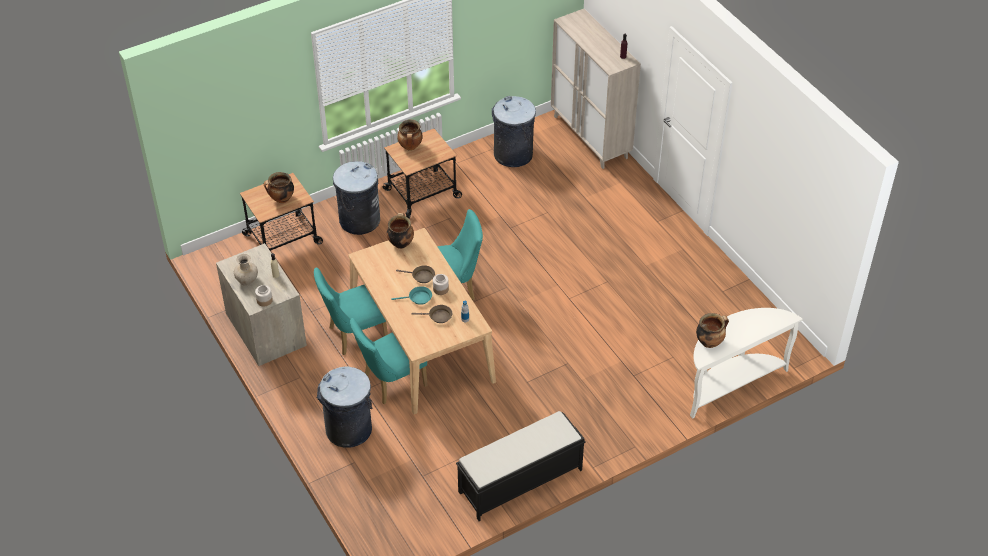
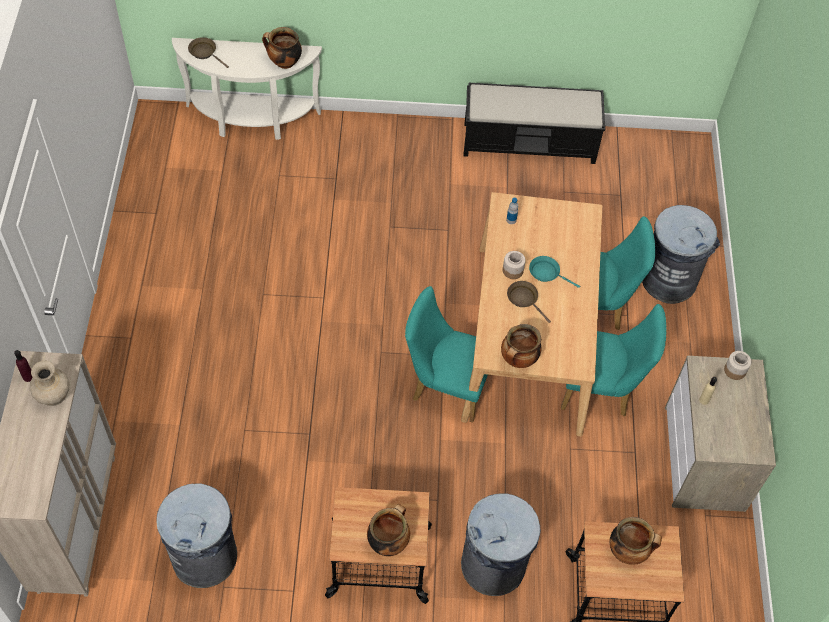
camera: 150 degrees left, 10 degrees up
beige vase [234,254,258,286] -> beige vase moved to [30,361,70,406]
brown frying pan [411,305,452,323] -> brown frying pan moved to [188,37,229,68]

